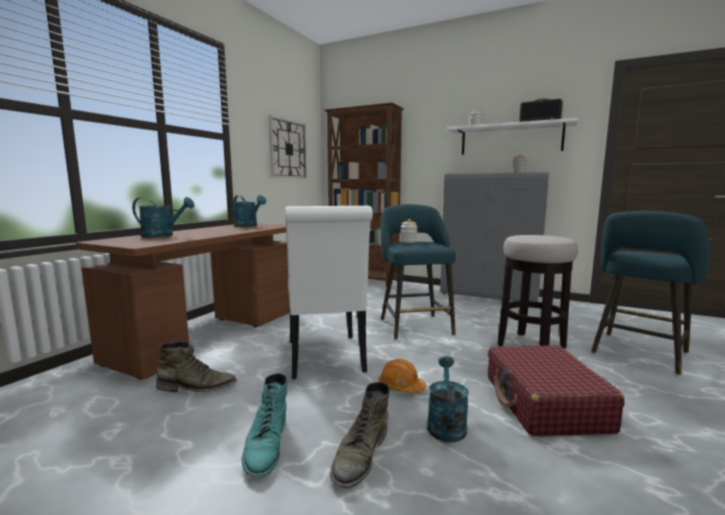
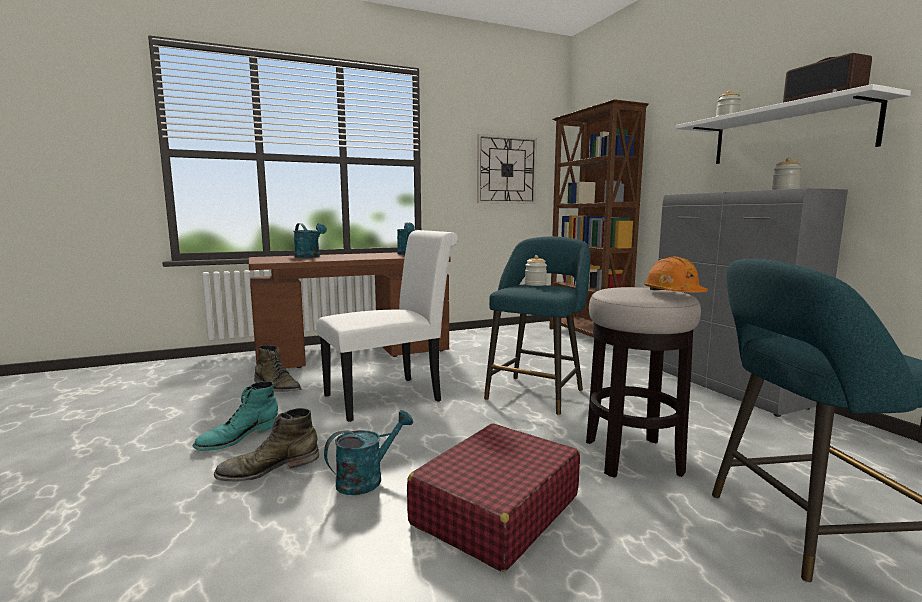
camera: 40 degrees right, 0 degrees up
white chair [285,206,373,379] -> white chair turned 150 degrees counterclockwise [316,230,458,422]
orange hard hat [378,359,426,393] -> orange hard hat moved to [644,256,708,293]

